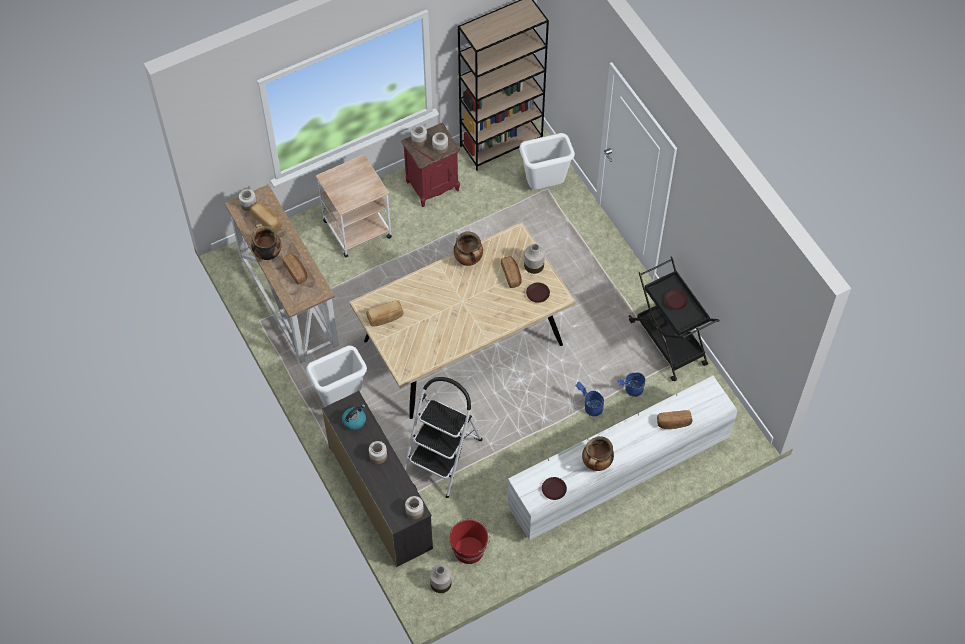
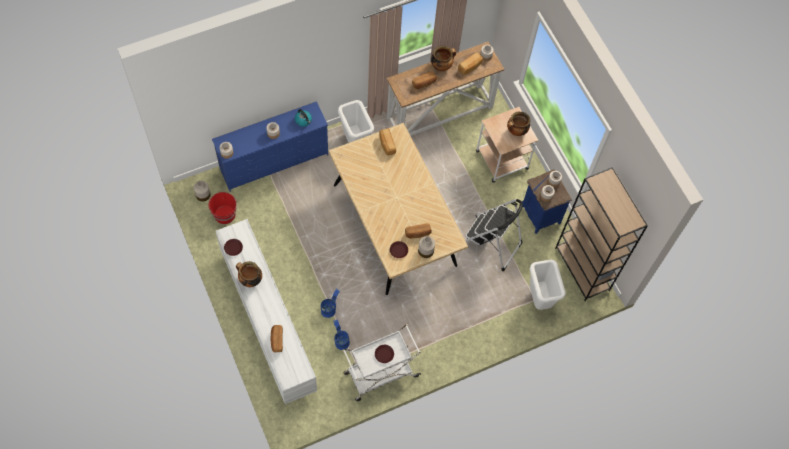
camera: 90 degrees right, 5 degrees up
black dresser [322,391,433,567] -> blue dresser [212,101,328,192]
red nightstand [401,123,460,207] -> blue nightstand [522,169,572,234]
step ladder [404,377,483,498] -> step ladder moved to [465,199,523,271]
cooking pot [453,232,483,266] -> cooking pot moved to [507,111,530,136]
black cart [629,256,720,381] -> white cart [342,324,422,401]

